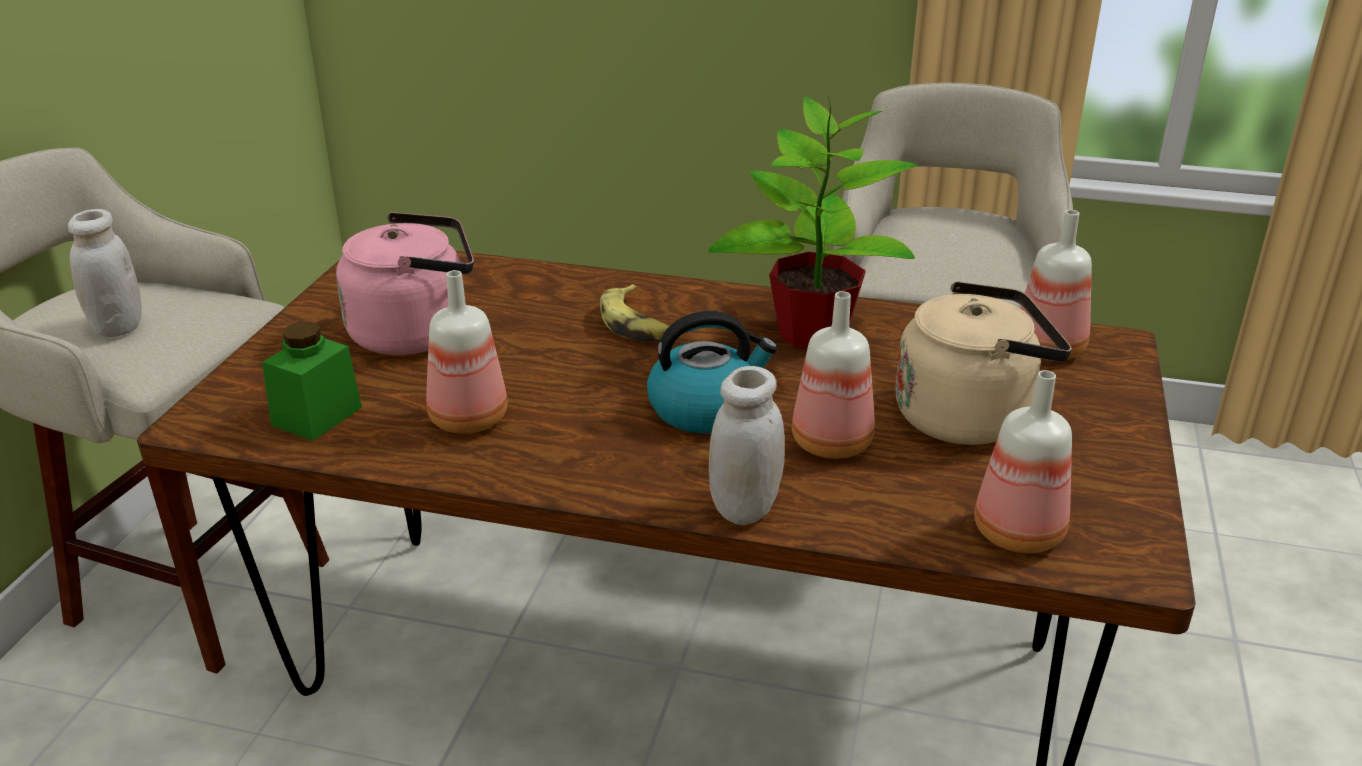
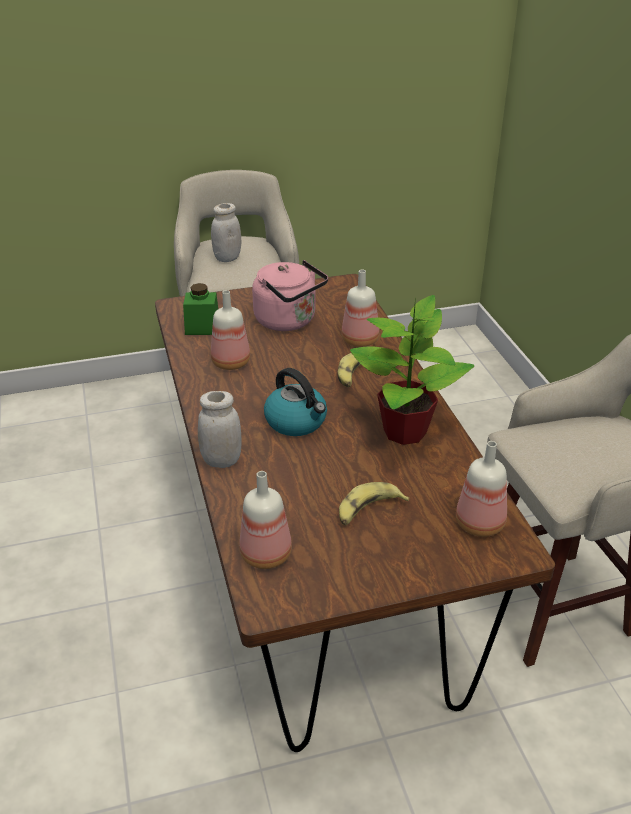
camera: 60 degrees right, 5 degrees up
bottle [792,291,875,459] -> bottle moved to [341,269,380,347]
beige kettle [895,281,1072,445] -> banana [339,482,410,525]

